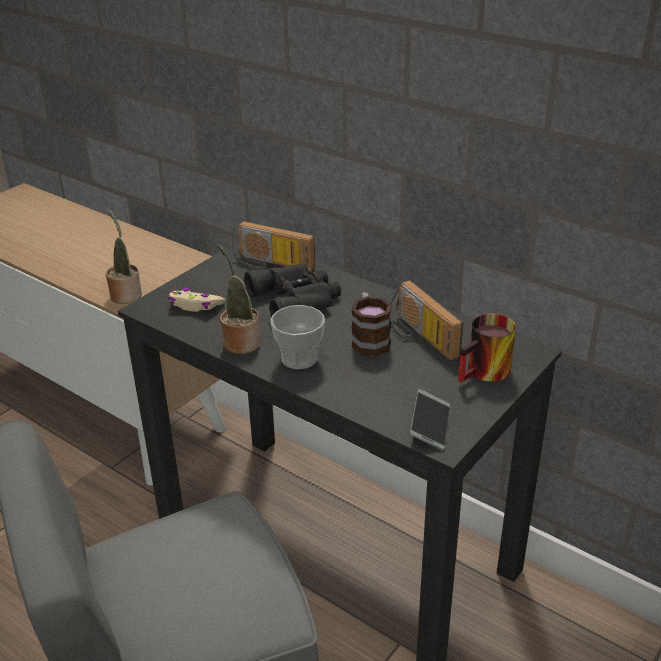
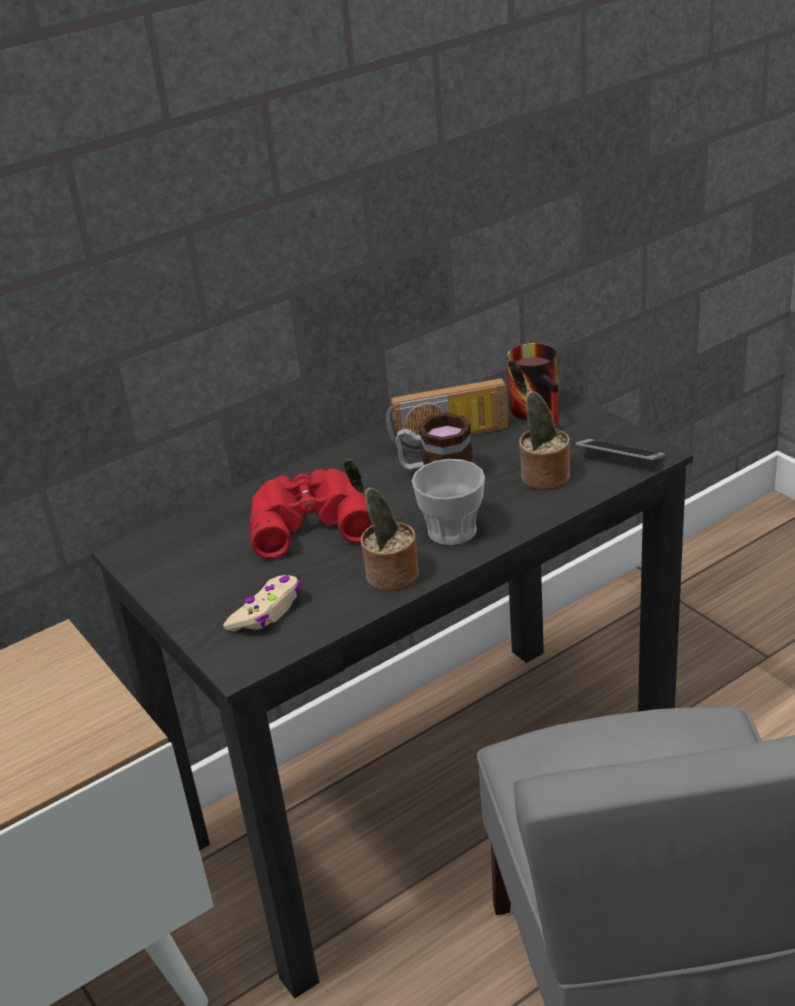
camera: 70 degrees left, 0 degrees up
potted plant [106,209,142,304] -> potted plant moved to [508,360,570,490]
radio [232,221,315,272] -> none
black binoculars [244,263,341,317] -> red binoculars [249,469,372,559]

